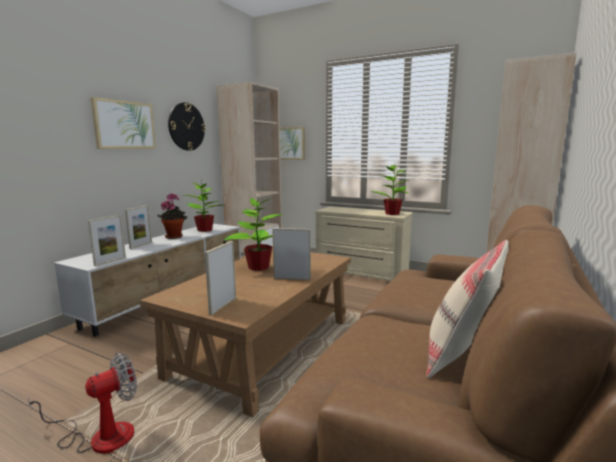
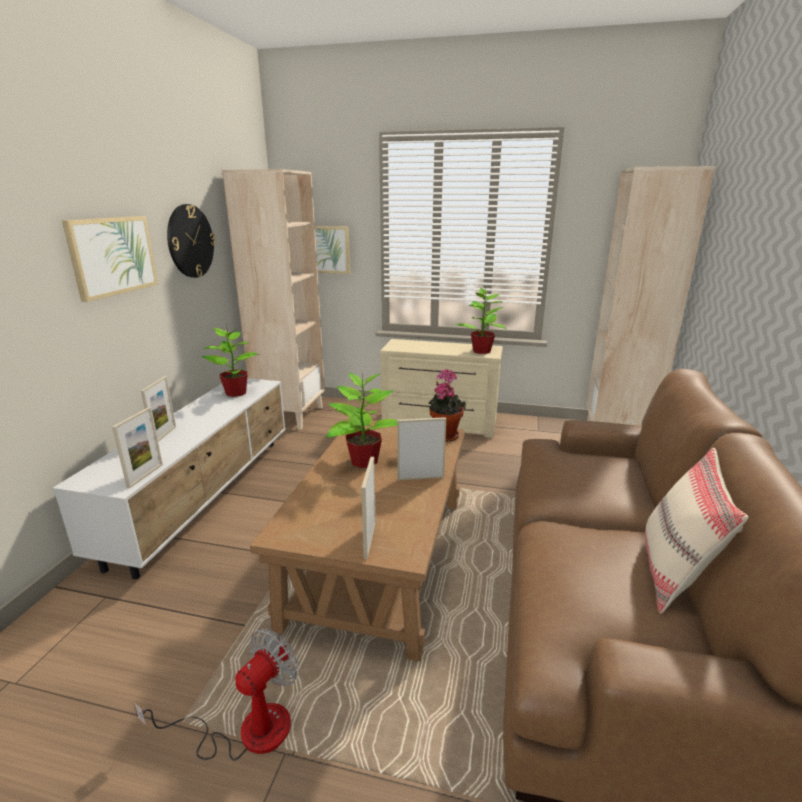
camera: 15 degrees left, 10 degrees up
potted plant [157,193,187,239] -> potted plant moved to [429,369,466,442]

